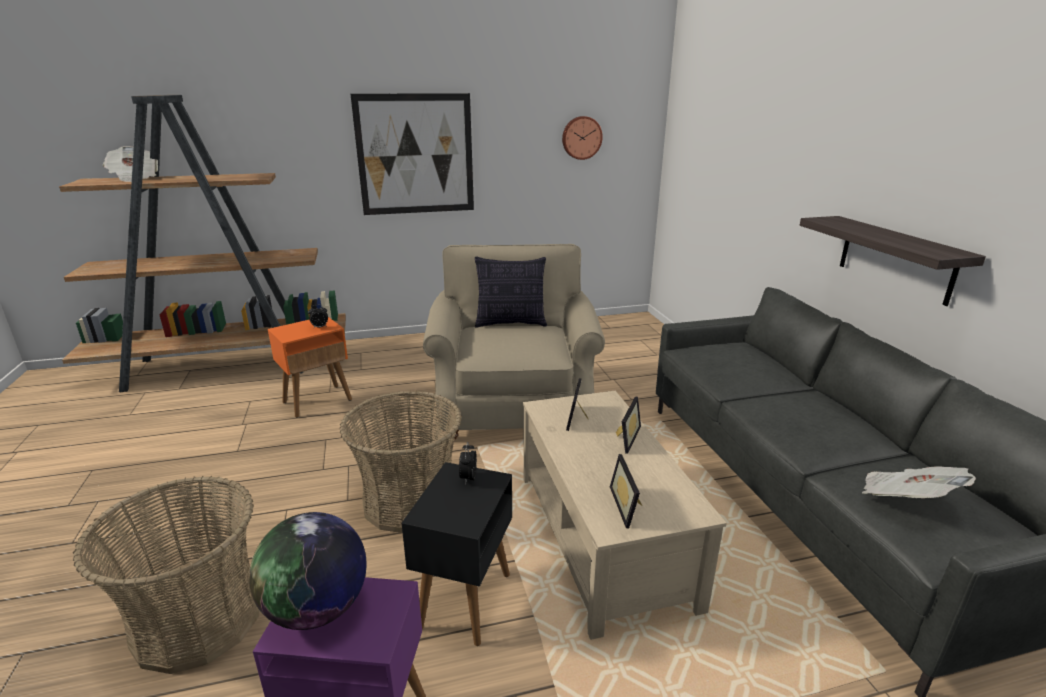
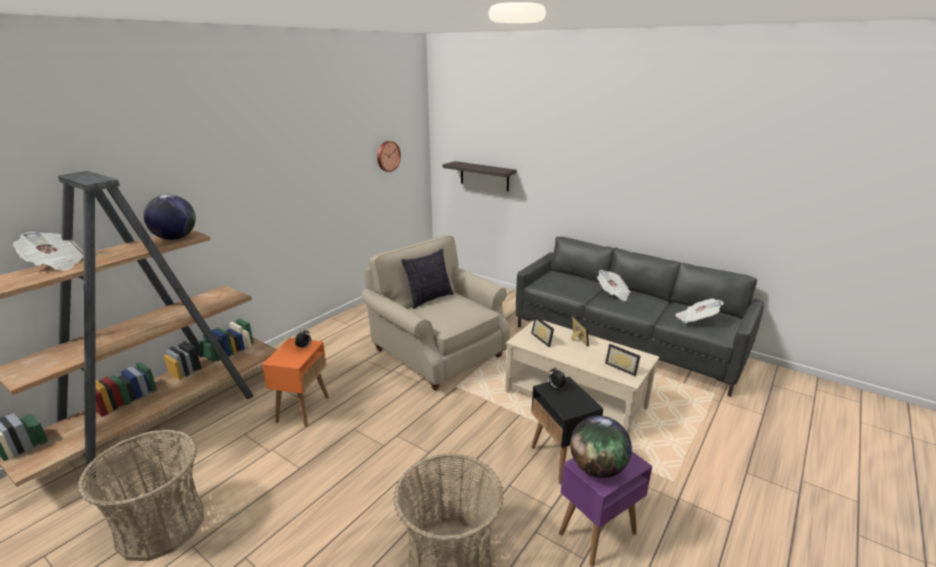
camera: 40 degrees left, 0 degrees up
basket [339,391,462,533] -> basket moved to [78,430,204,561]
picture [351,93,474,215] -> none
shelf [800,216,986,306] -> shelf moved to [443,161,517,191]
none -> globe [144,195,196,240]
none -> newspaper [597,270,631,301]

